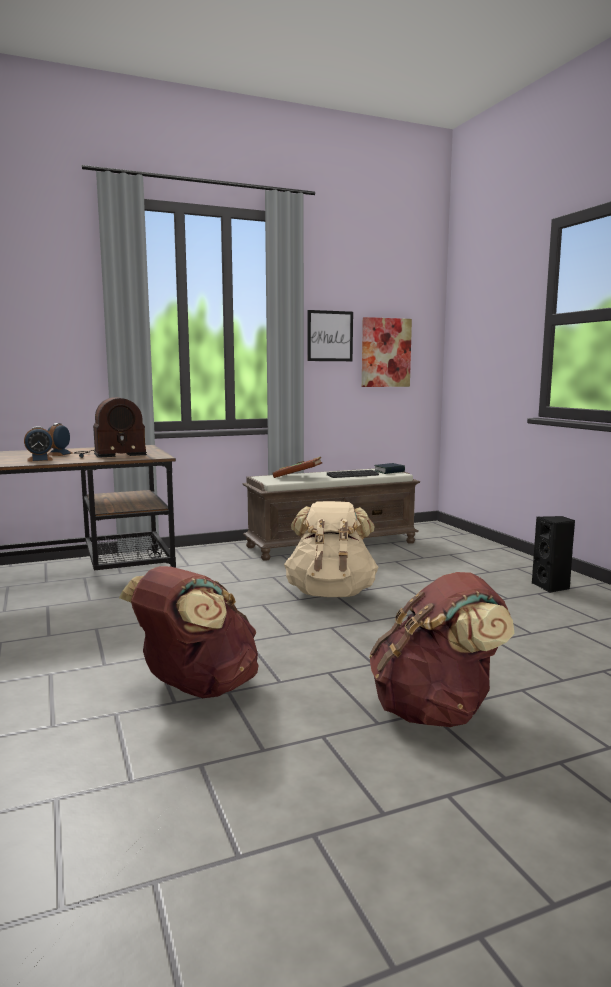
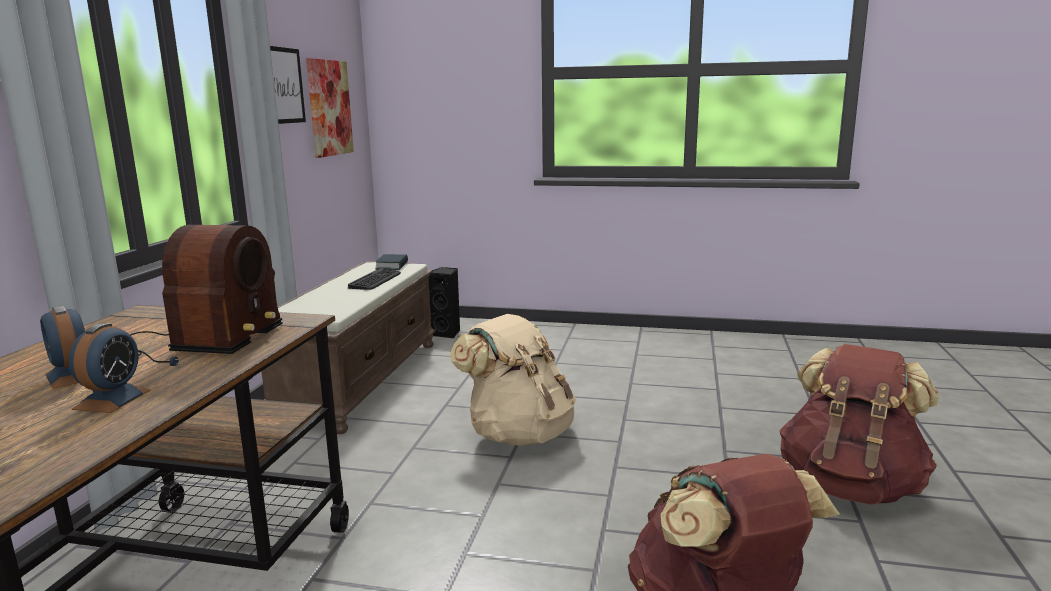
camera: 55 degrees left, 5 degrees up
brown book [272,457,322,478] -> none
black speaker [532,516,575,593] -> black speaker moved to [429,267,460,338]

